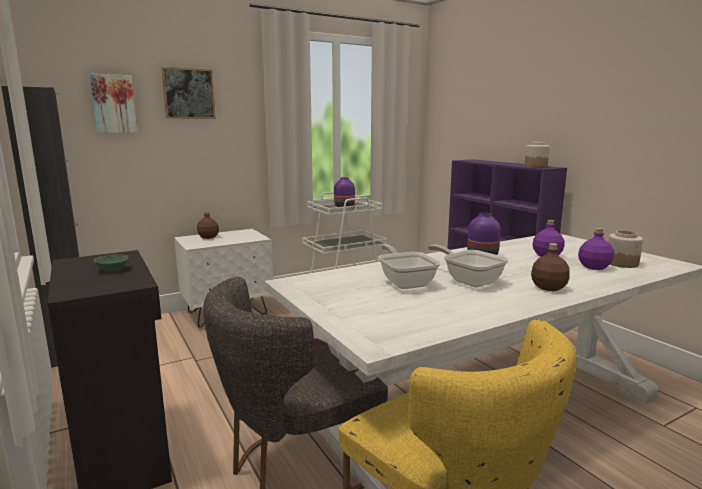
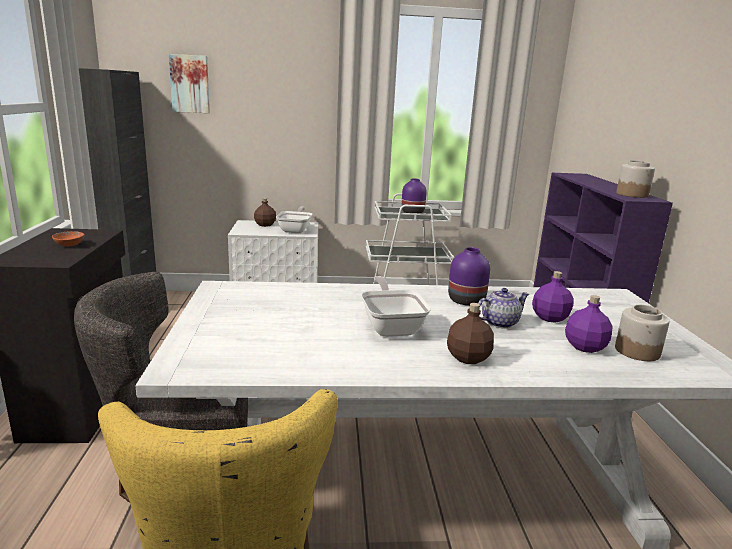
camera: 25 degrees right, 5 degrees up
green bowl [93,254,129,271] -> orange bowl [52,231,85,246]
picture [161,67,216,119] -> none
frying pan [378,244,441,289] -> frying pan moved to [276,207,312,233]
none -> teapot [478,288,529,328]

